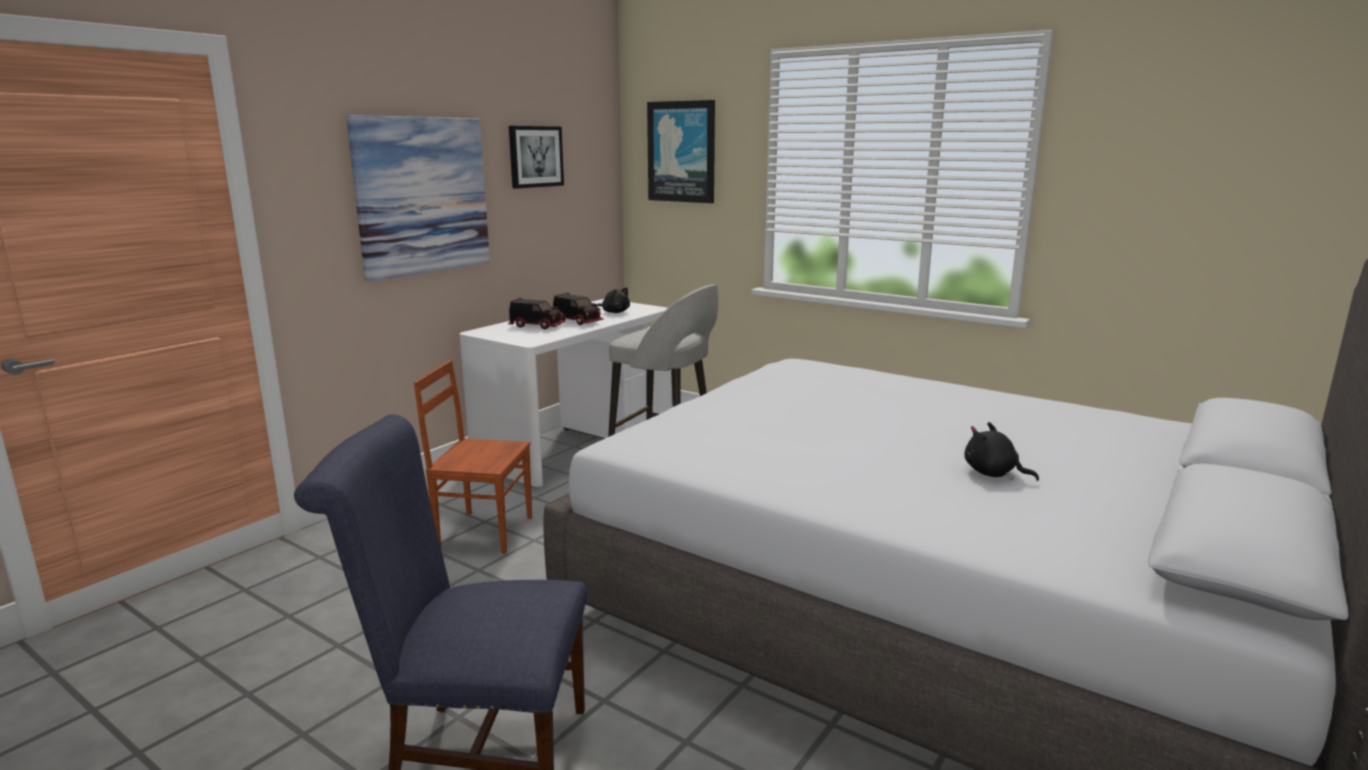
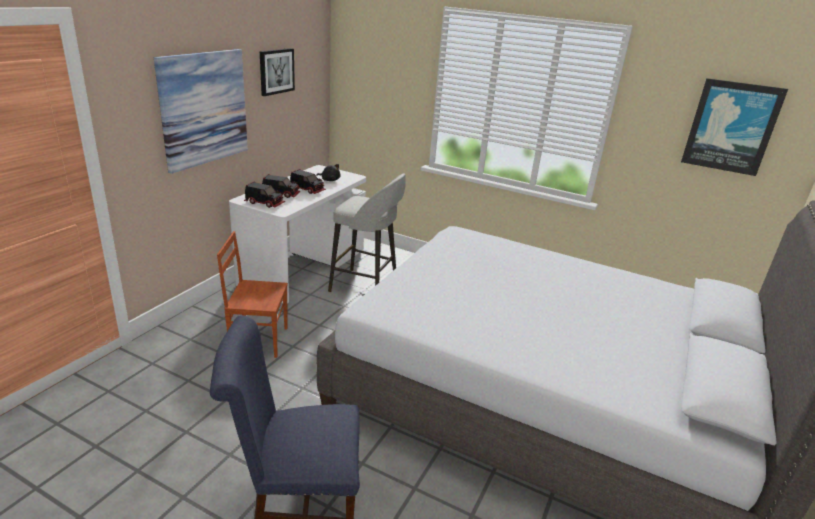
camera: 10 degrees left, 10 degrees up
picture [647,100,715,203] -> picture moved to [681,78,788,176]
black plush toy [964,422,1039,481] -> none
none -> toy truck [244,181,285,208]

